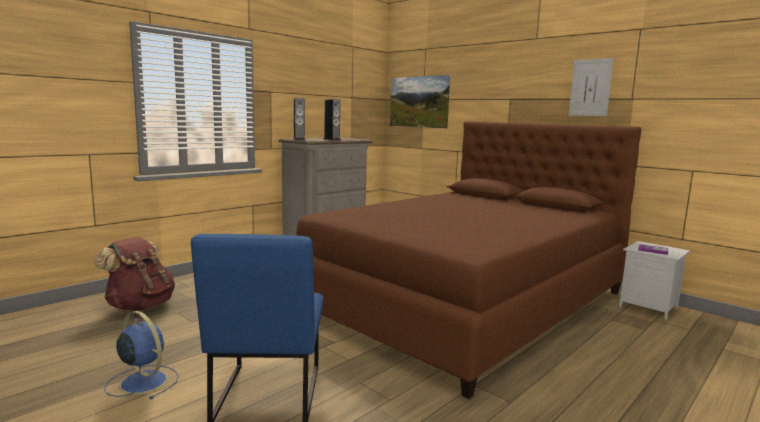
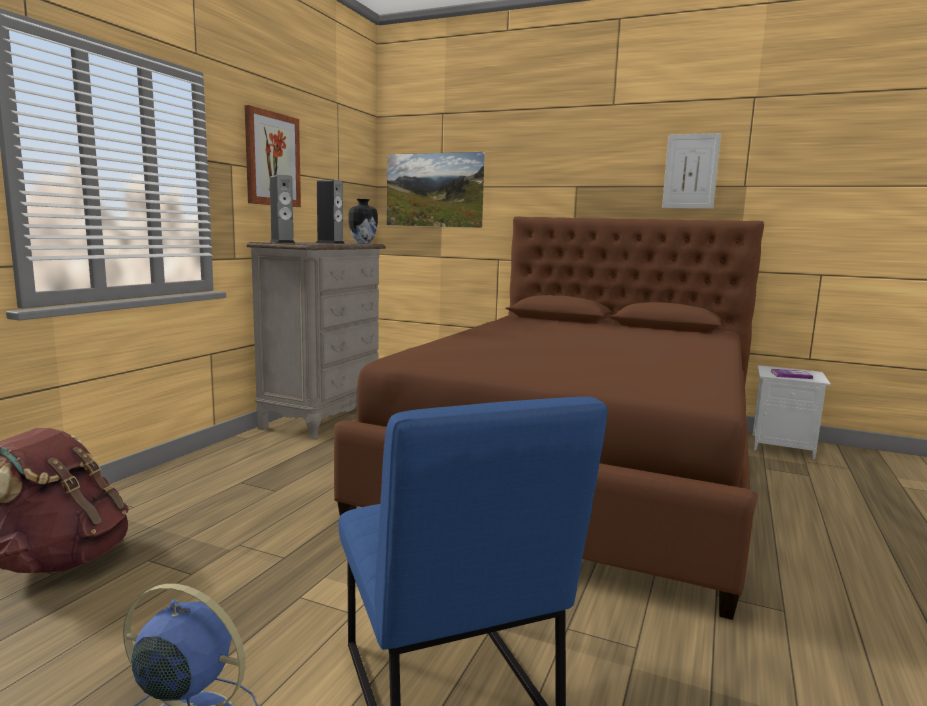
camera: 20 degrees left, 0 degrees up
none -> picture [244,105,301,207]
none -> vase [348,199,378,244]

